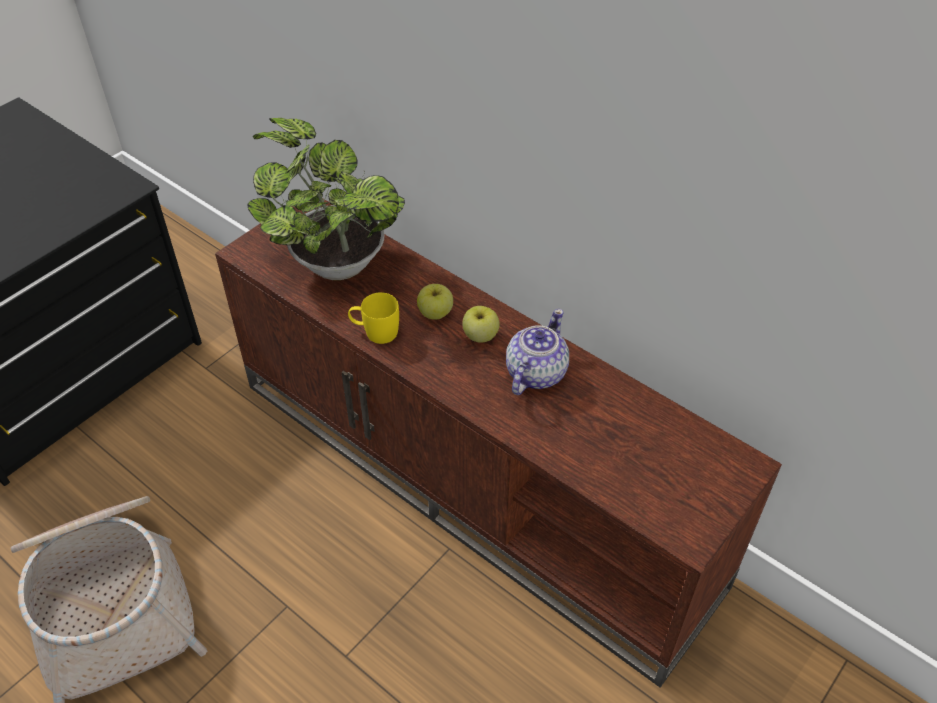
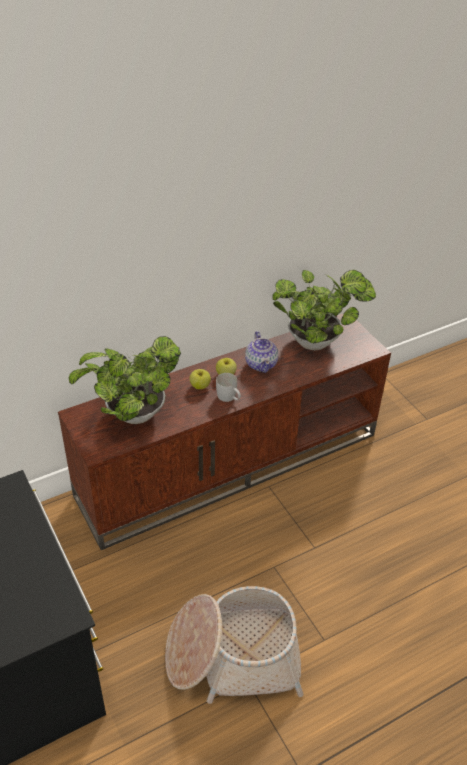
camera: 70 degrees left, 5 degrees down
yellow mug [348,292,399,344] -> none
teapot [506,309,569,395] -> teapot turned 150 degrees counterclockwise [245,331,278,373]
none -> white mug [216,373,241,402]
none -> potted plant [273,270,376,350]

